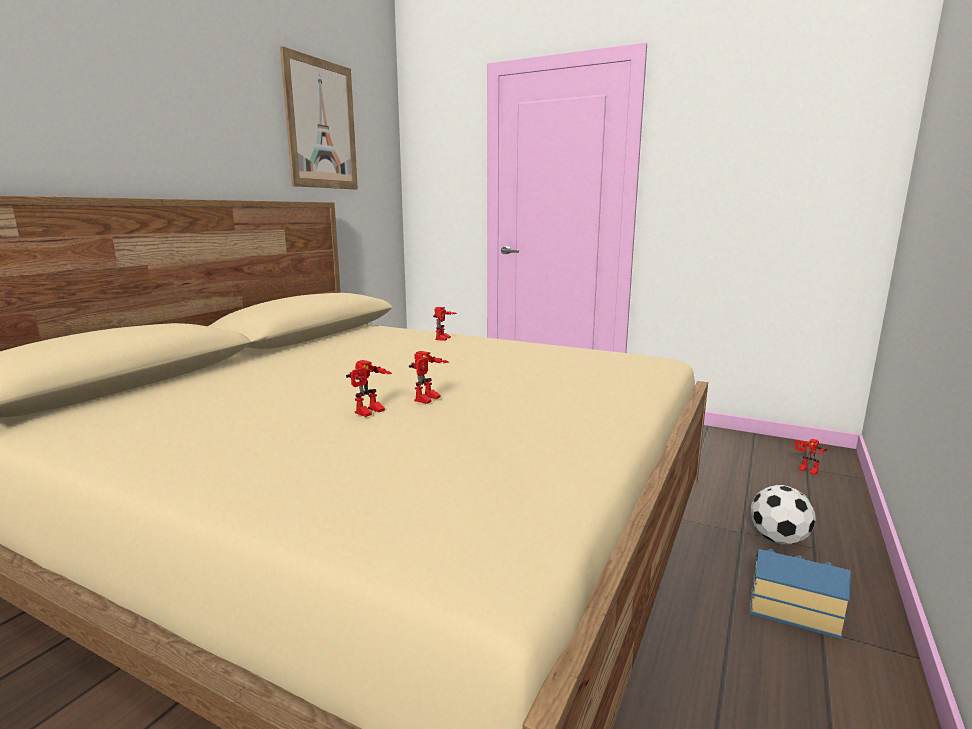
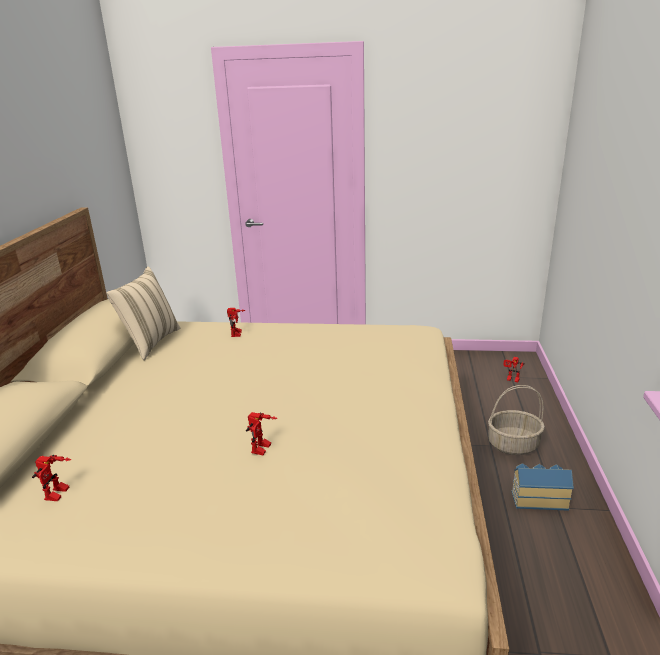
camera: 20 degrees left, 10 degrees up
picture [280,46,358,189] -> none
toy robot [409,351,449,404] -> toy robot moved to [32,455,71,501]
football [750,485,816,545] -> basket [488,385,545,455]
none -> beige pillow [106,266,180,360]

